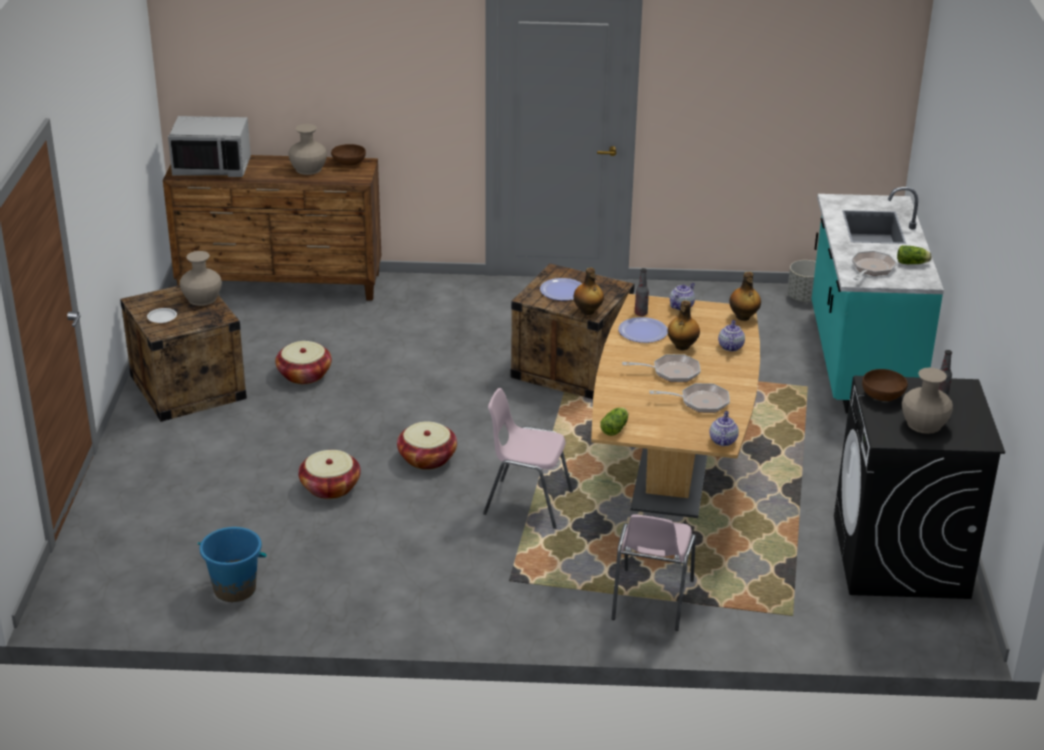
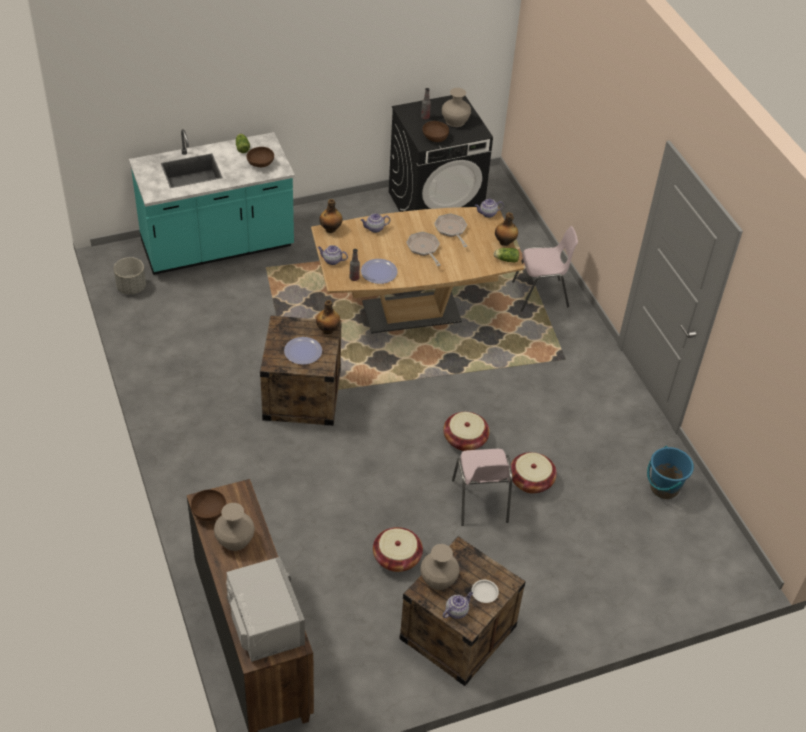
camera: 115 degrees left, 15 degrees up
pink chair [483,388,573,529] -> pink chair moved to [452,449,512,526]
bottle [667,300,700,350] -> bottle moved to [495,212,518,246]
frying pan [852,251,897,280] -> brown bowl [247,147,274,167]
none -> teapot [443,592,473,619]

